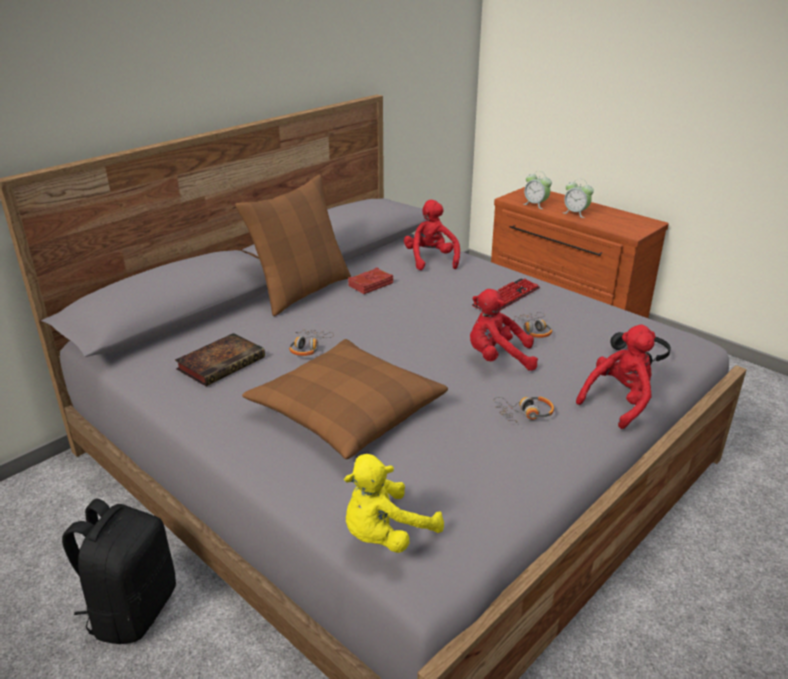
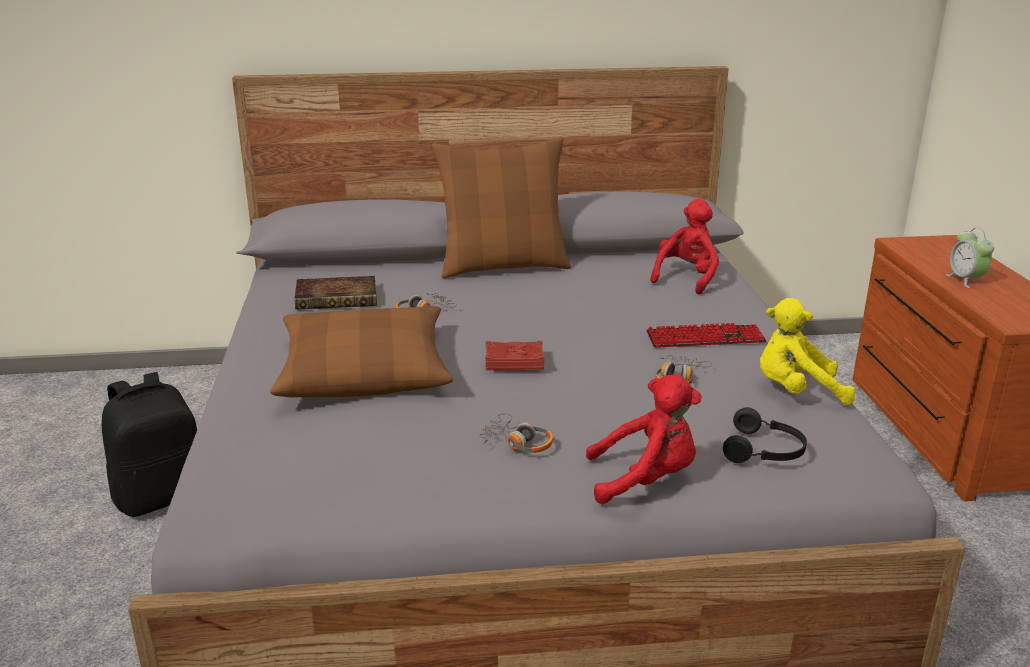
camera: 40 degrees right, 5 degrees down
yellow plush toy [344,454,444,553] -> yellow plush toy moved to [760,298,855,405]
red book [348,267,393,294] -> red book moved to [485,341,544,371]
red plush toy [470,289,538,371] -> none
alarm clock [524,171,552,209] -> none

